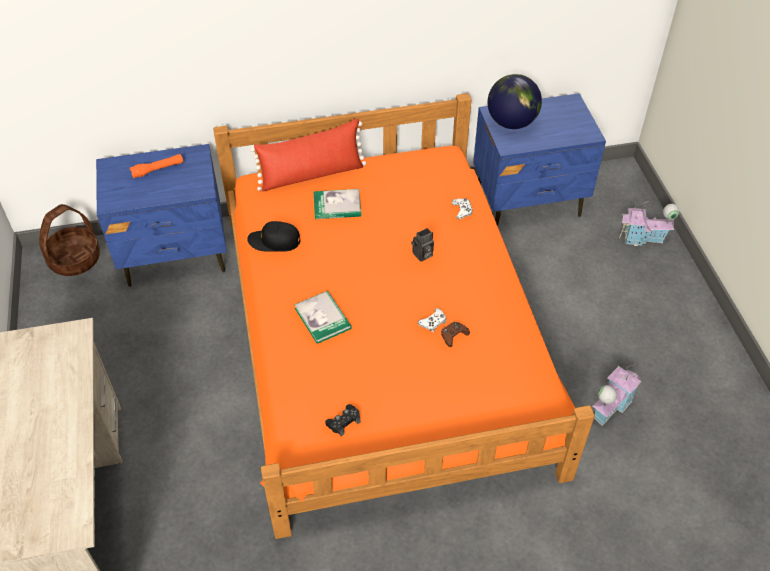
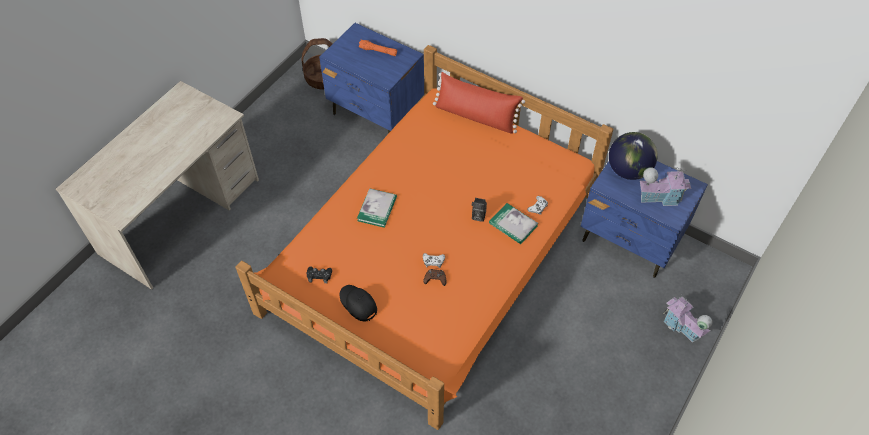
camera: 45 degrees right, 5 degrees up
black cap [247,221,300,252] -> black cap moved to [340,285,377,321]
book [314,189,361,219] -> book moved to [489,203,538,244]
toy house [593,365,641,426] -> toy house moved to [640,167,691,206]

